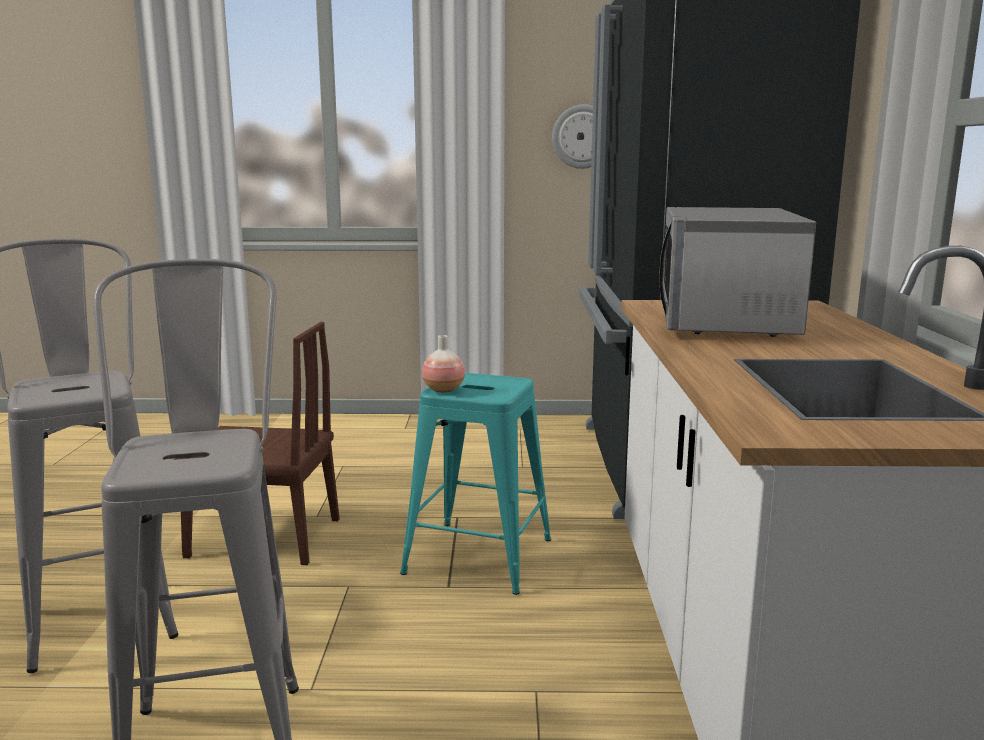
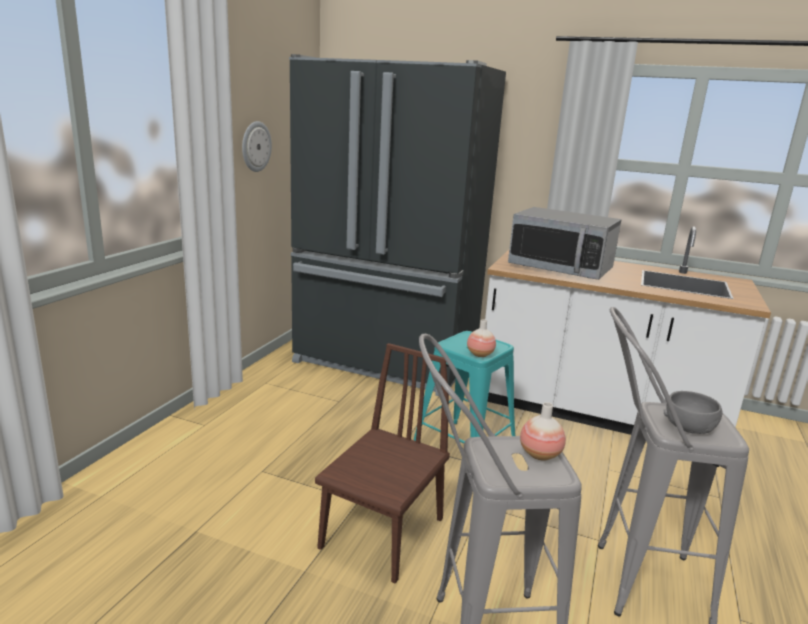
camera: 70 degrees left, 5 degrees up
none -> vase [520,402,566,461]
none -> grey bowl [664,391,723,434]

